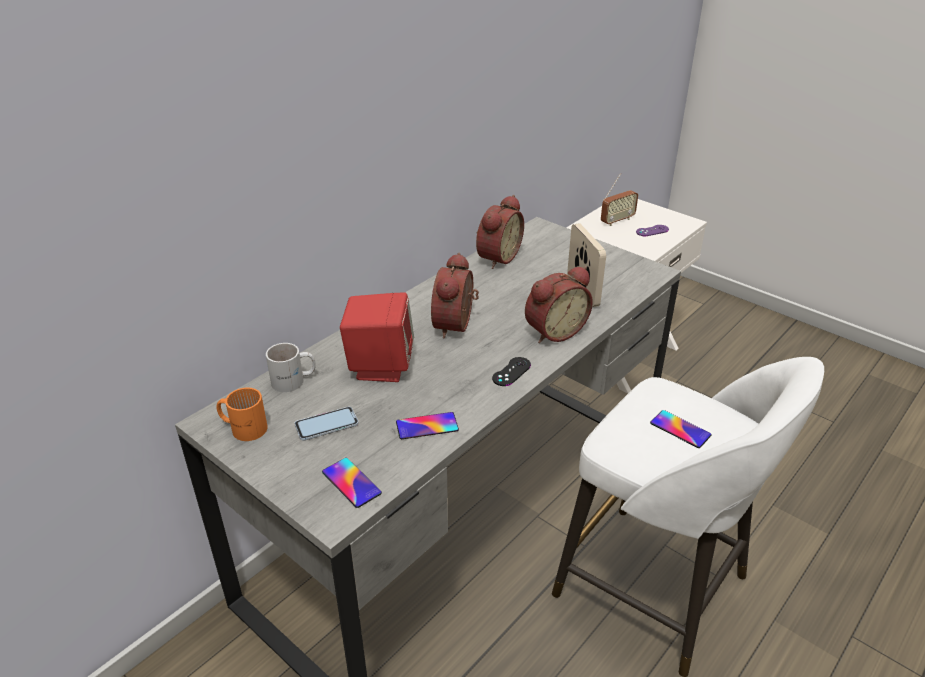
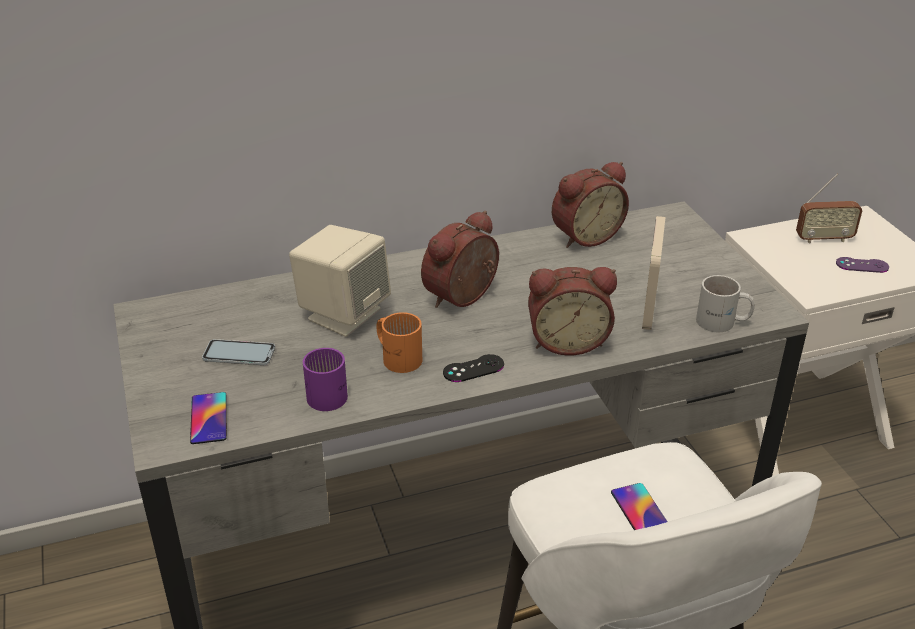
camera: 30 degrees right, 0 degrees up
orange mug [216,388,268,441] -> orange mug moved to [376,312,422,373]
white mug [266,343,316,392] -> white mug moved to [696,275,755,332]
red speaker [340,292,414,382] -> beige speaker [289,225,391,337]
phone [396,412,459,439] -> purple mug [303,348,348,411]

